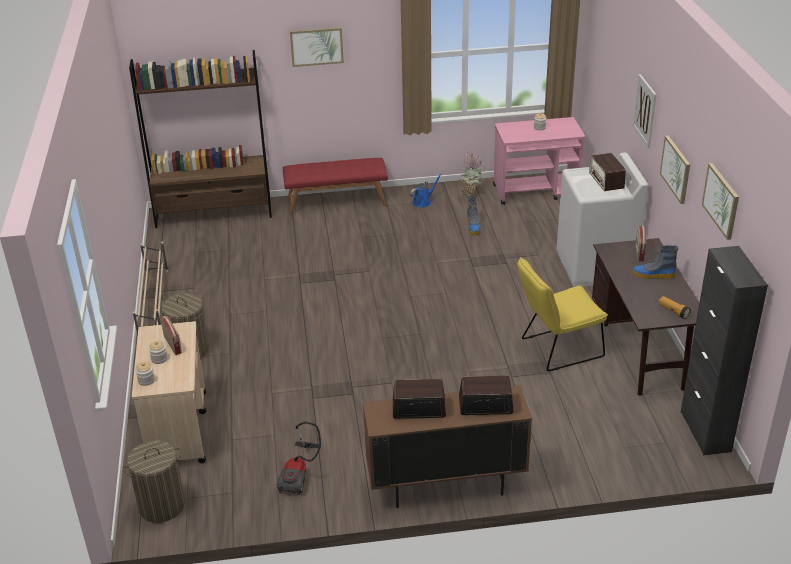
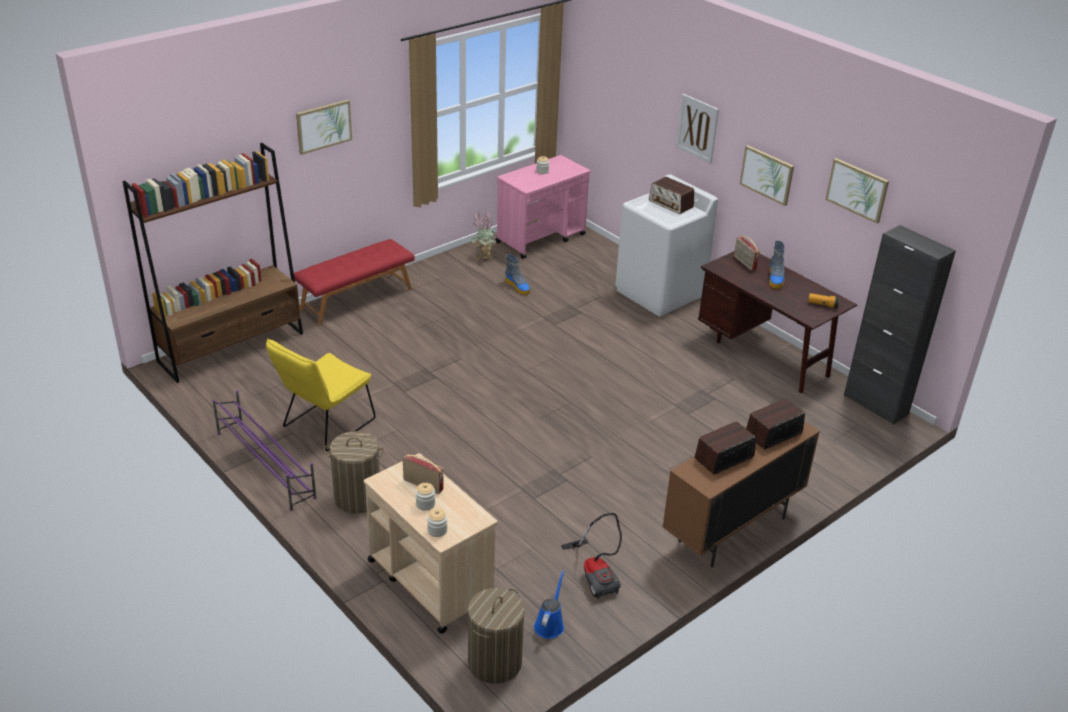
camera: 35 degrees left, 0 degrees up
beige shoe rack [133,242,168,335] -> purple shoe rack [213,390,317,511]
blue watering can [410,173,442,207] -> blue watering can moved to [534,570,564,639]
yellow chair [517,257,608,371] -> yellow chair moved to [266,338,376,451]
boot [633,245,678,279] -> boot turned 60 degrees counterclockwise [769,241,785,289]

